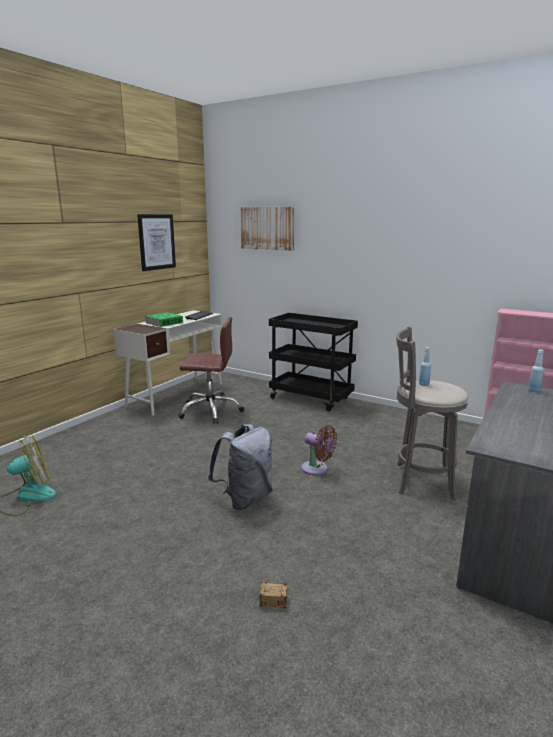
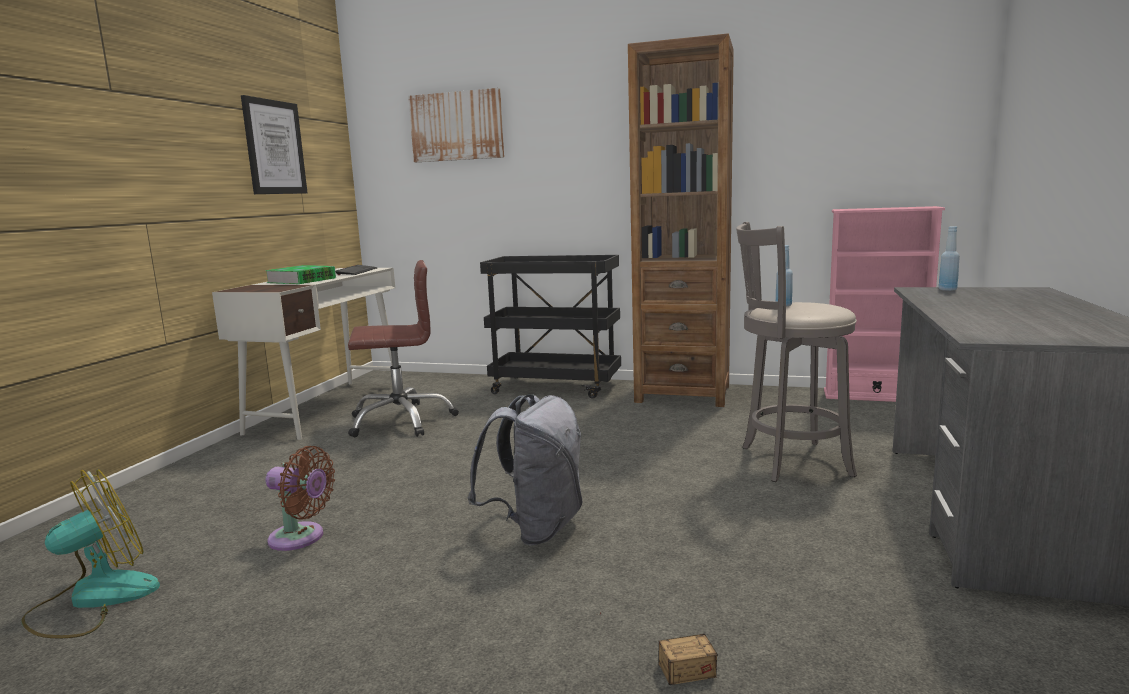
camera: 15 degrees left, 5 degrees down
brown fan [301,425,337,475] -> brown fan moved to [265,446,335,551]
none -> brown bookcase [628,33,734,407]

